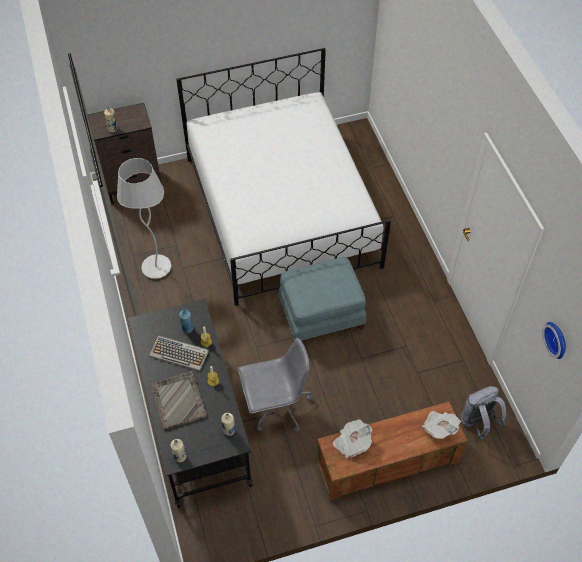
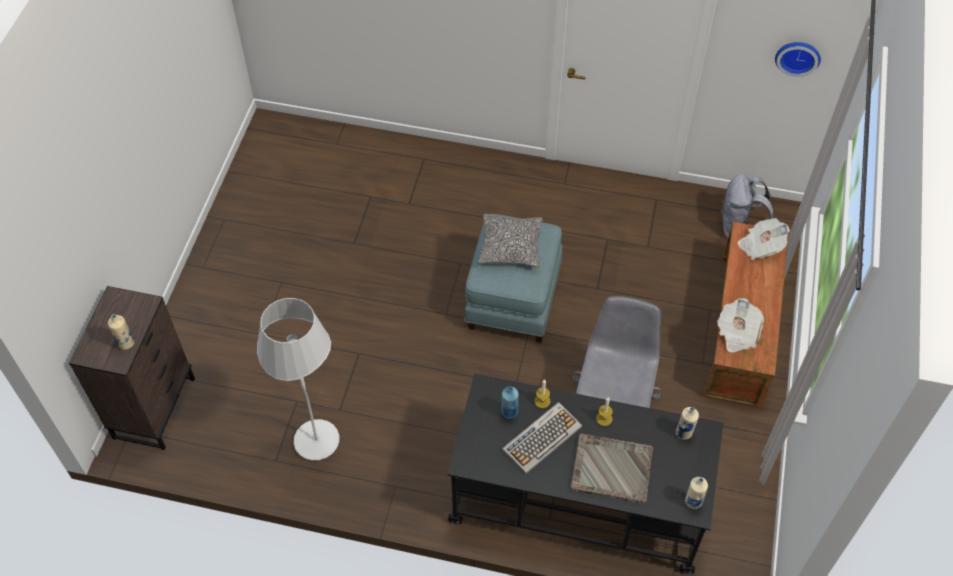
camera: 60 degrees left, 0 degrees up
white bed [176,48,391,306] -> none
none -> pillow [479,214,543,268]

